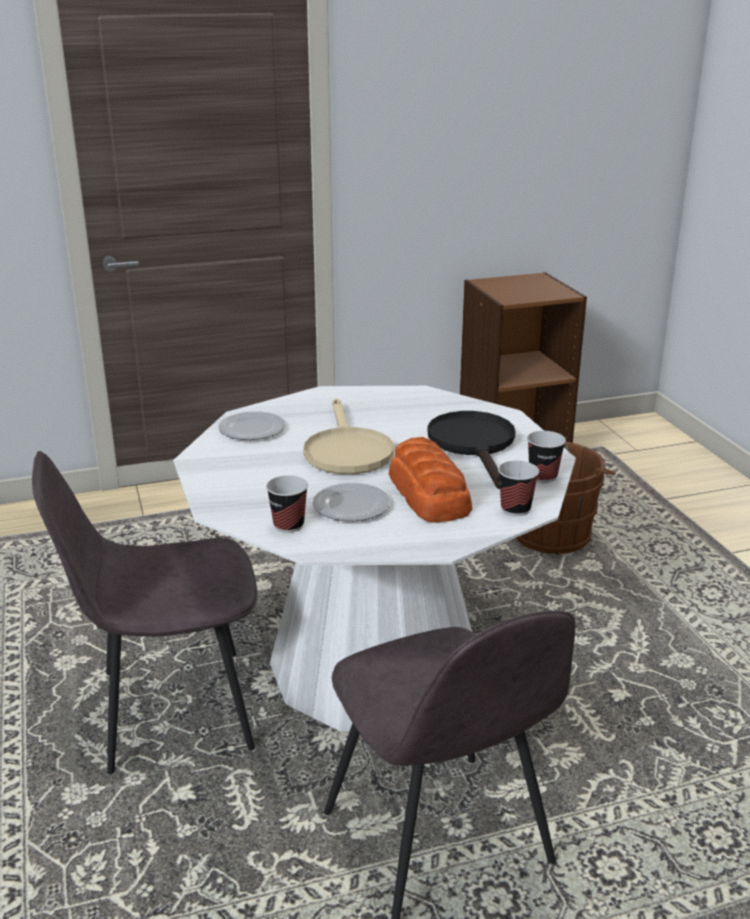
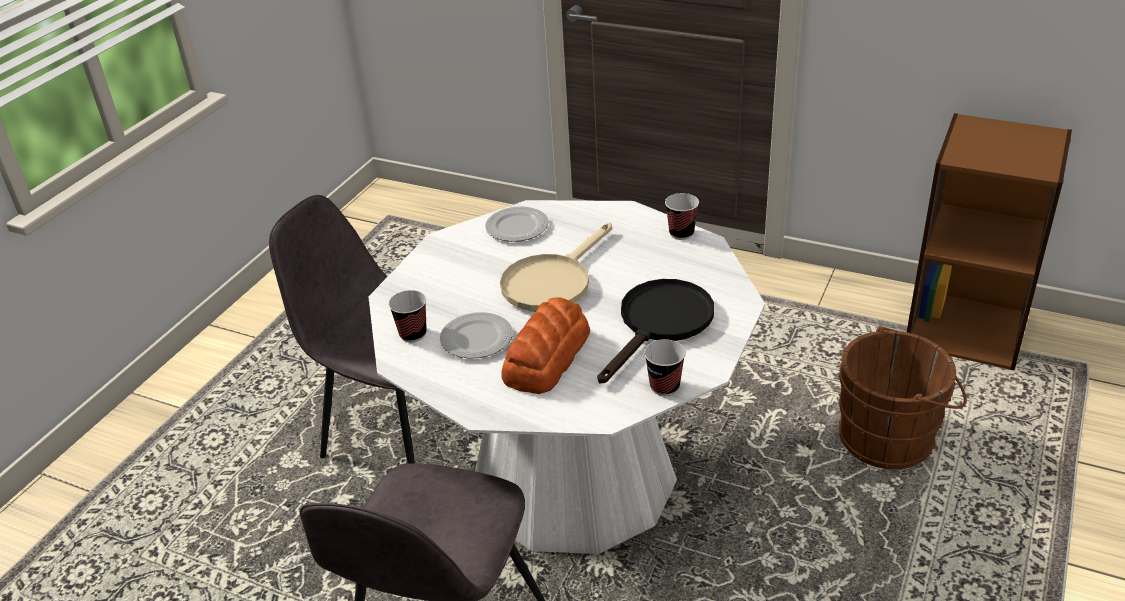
camera: 45 degrees right, 10 degrees up
cup [498,461,539,516] -> cup moved to [665,193,699,240]

